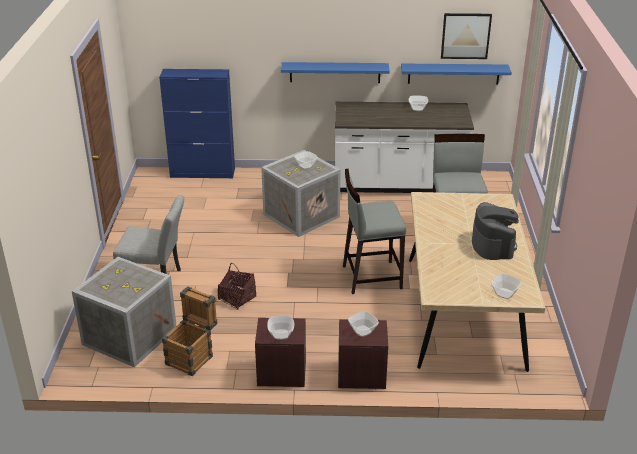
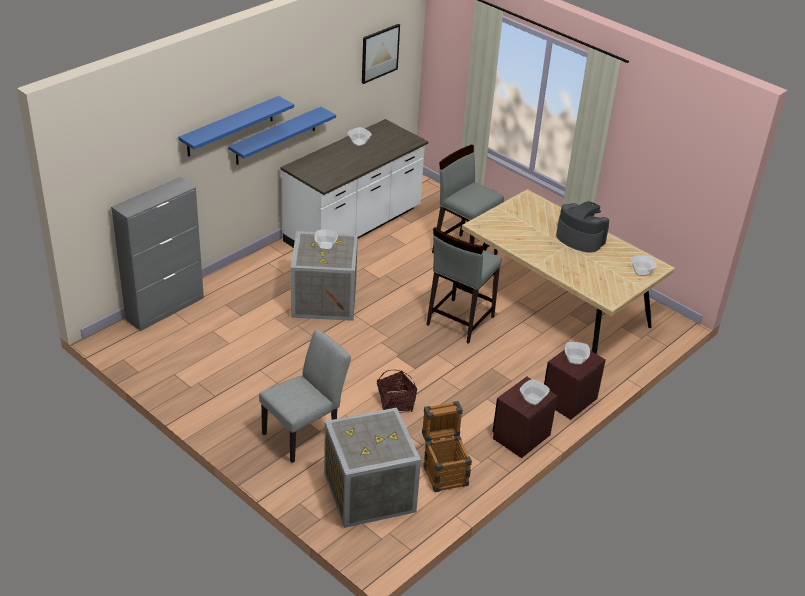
camera: 50 degrees left, 5 degrees up
blue cabinet [159,69,235,178] -> grey cabinet [111,177,204,331]
blue shelf [401,64,512,85] -> blue shelf moved to [178,96,294,157]

